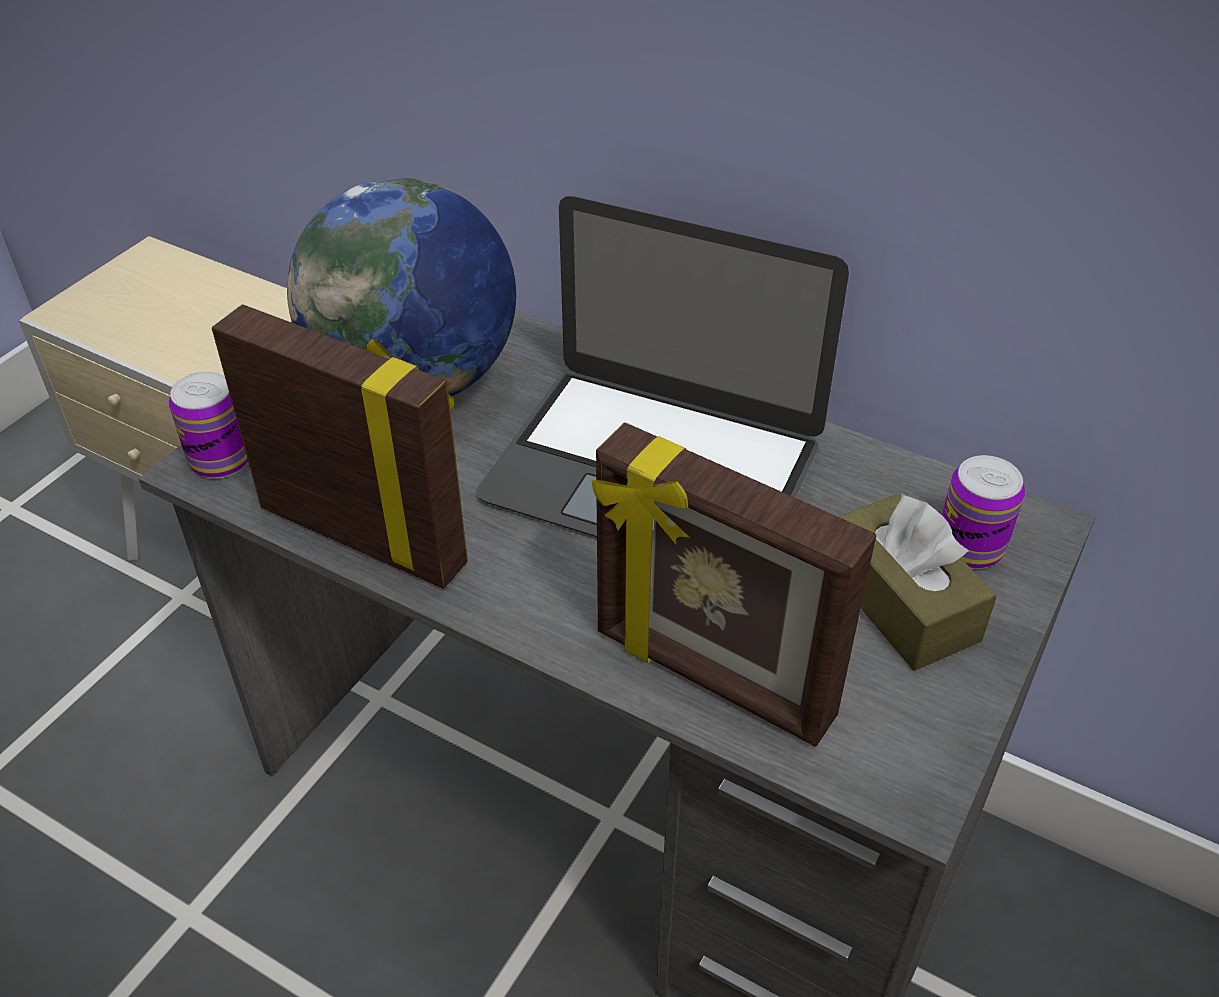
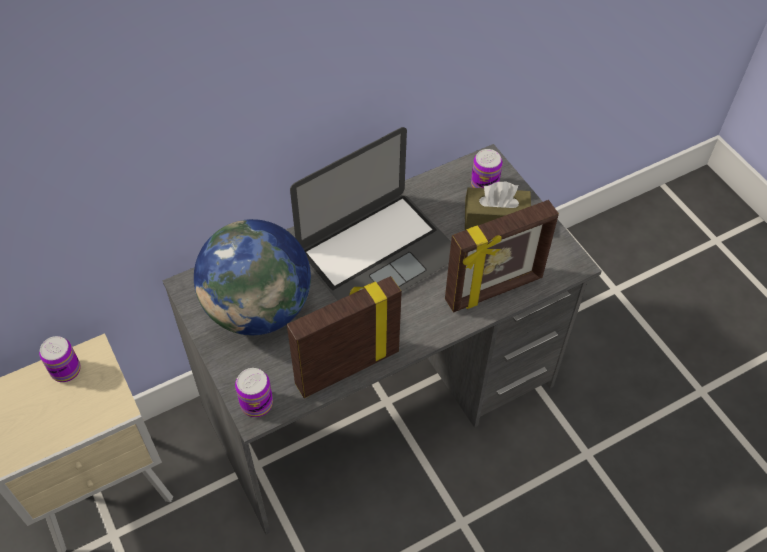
camera: 60 degrees left, 10 degrees up
none -> can [39,336,81,382]

